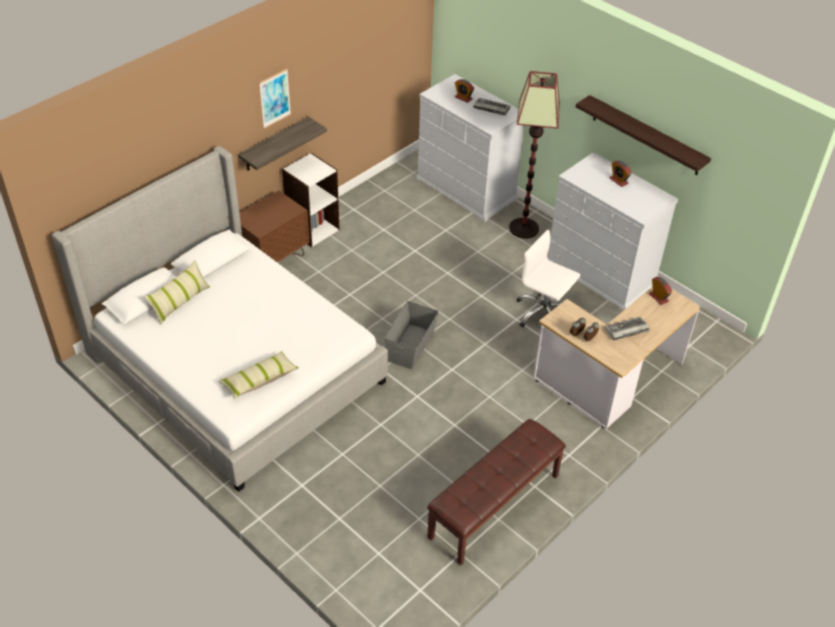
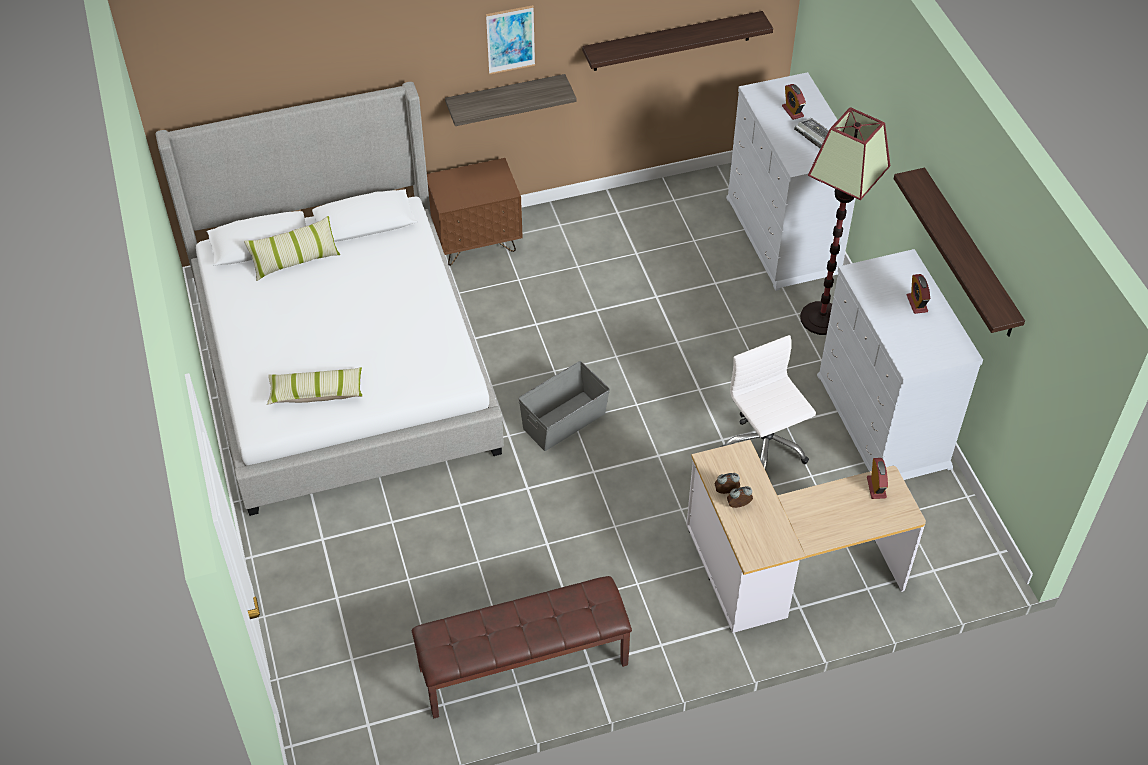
camera: 30 degrees right, 5 degrees up
white bookcase [282,153,340,247] -> none
keyboard [605,317,650,340] -> none
none -> shelf [582,11,773,71]

